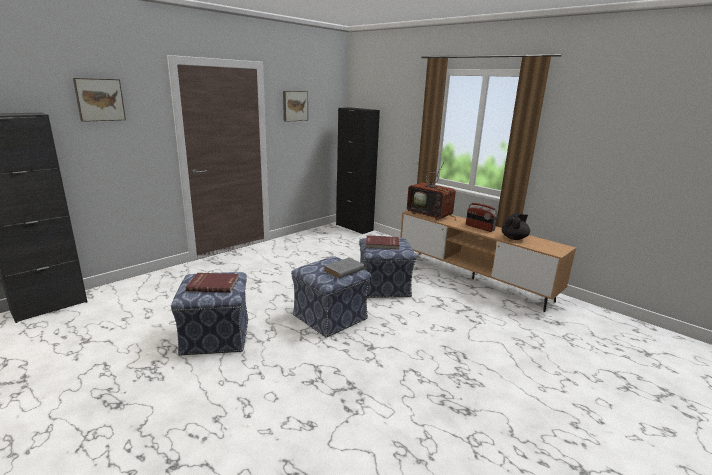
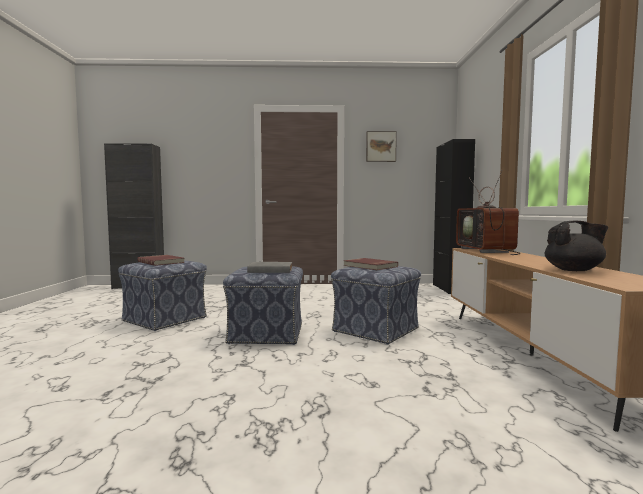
camera: 45 degrees right, 15 degrees down
picture [73,78,126,122] -> none
radio [466,203,497,232] -> none

